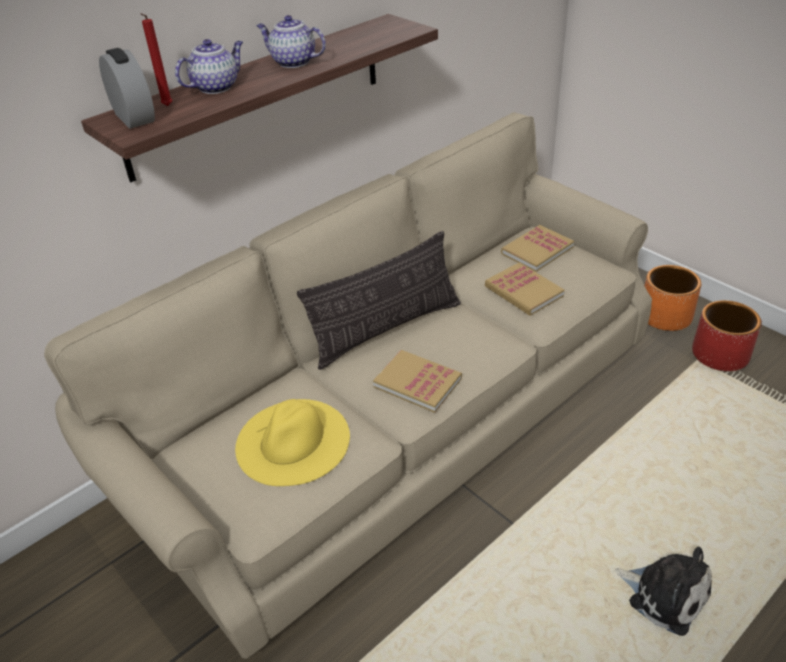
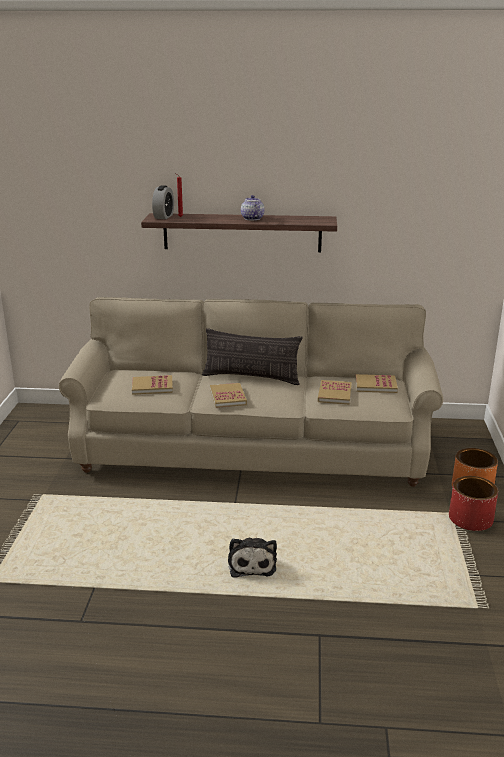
camera: 45 degrees right, 15 degrees down
teapot [175,39,243,94] -> none
yellow hat [235,399,350,486] -> book [132,375,173,395]

